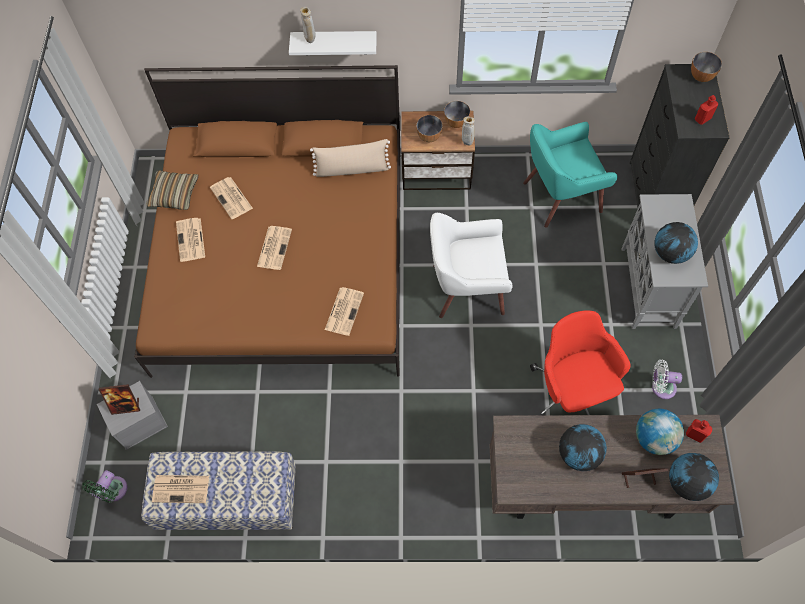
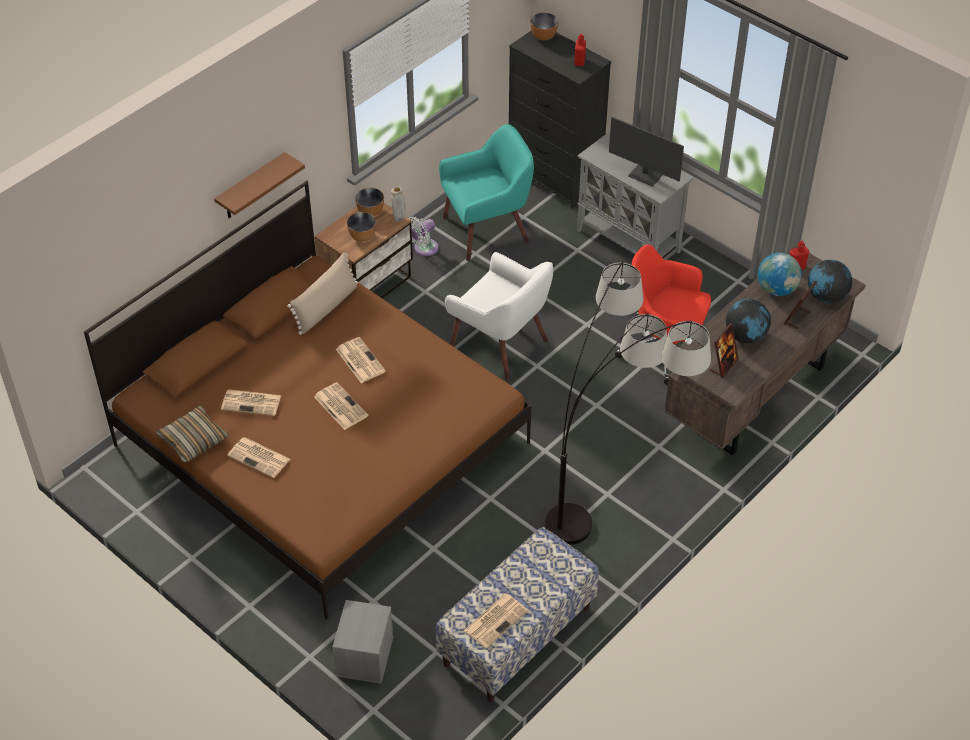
camera: 50 degrees left, 15 degrees down
green fan [82,470,127,503] -> none
picture frame [99,384,140,415] -> picture frame moved to [710,323,738,378]
white shelf [289,31,377,55] -> brown shelf [214,152,305,218]
beige vase [300,7,316,43] -> none
newspaper [325,287,364,336] -> newspaper moved to [336,337,386,383]
white armchair [430,213,513,318] -> white armchair turned 90 degrees counterclockwise [445,252,553,380]
turquoise armchair [523,122,618,228] -> turquoise armchair turned 135 degrees counterclockwise [439,124,534,261]
white fan [652,360,682,399] -> white fan moved to [409,217,439,256]
globe [654,222,698,264] -> monitor [609,117,684,187]
none -> floor lamp [545,261,711,545]

